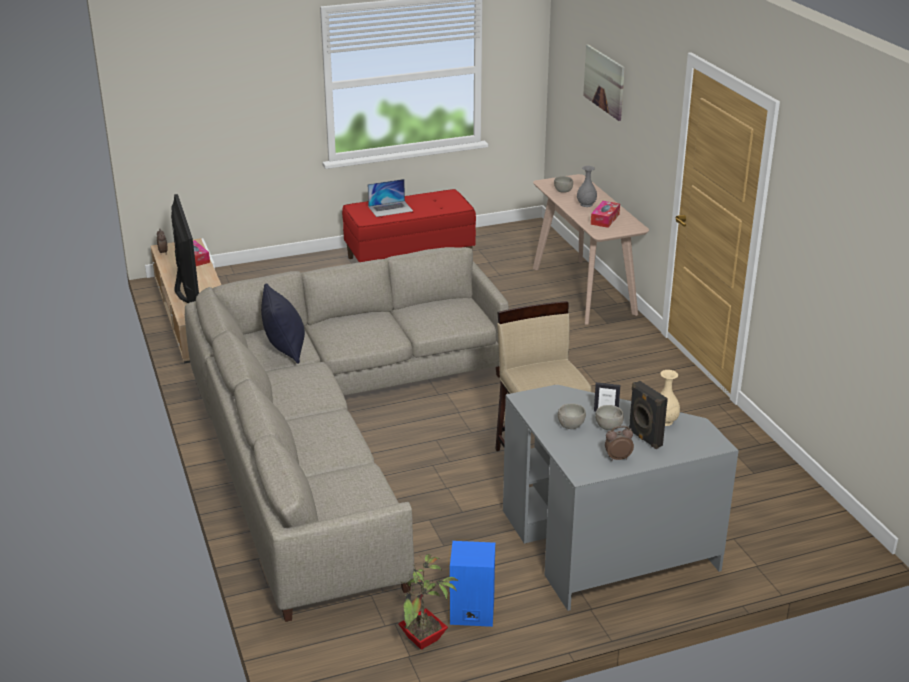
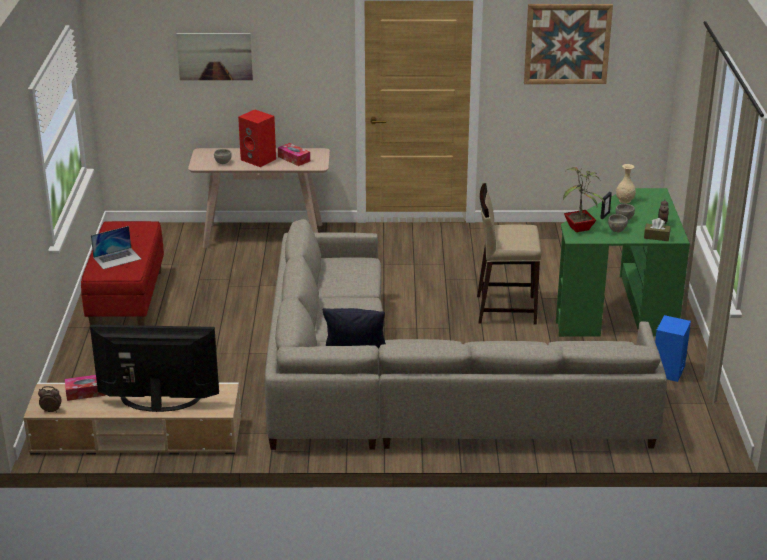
camera: 70 degrees left, 0 degrees up
laptop [368,179,413,217] -> laptop turned 60 degrees clockwise [91,226,141,269]
potted plant [397,554,458,650] -> potted plant moved to [563,167,605,232]
grey desk [503,385,739,611] -> green desk [556,188,690,337]
grey vase [577,166,597,207] -> red speaker [238,110,276,167]
black speaker [628,381,668,449] -> none
none -> picture [524,4,613,84]
none -> brown tissue box [644,218,670,241]

